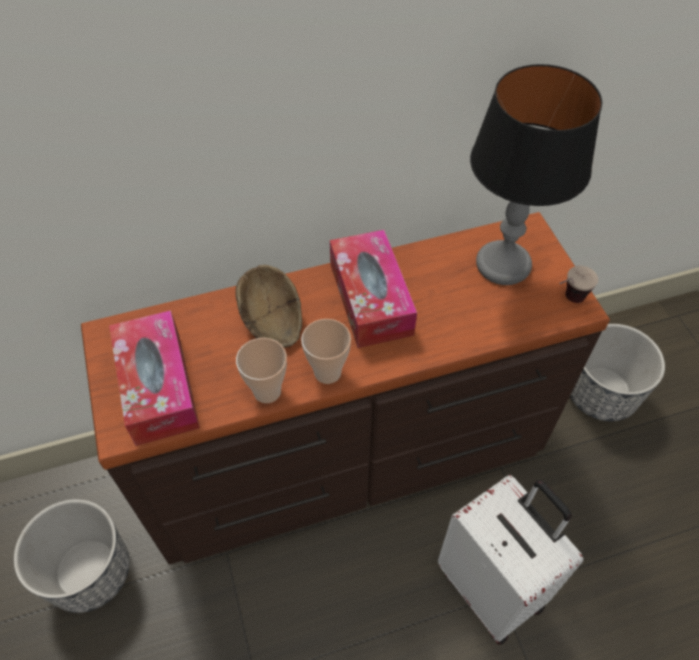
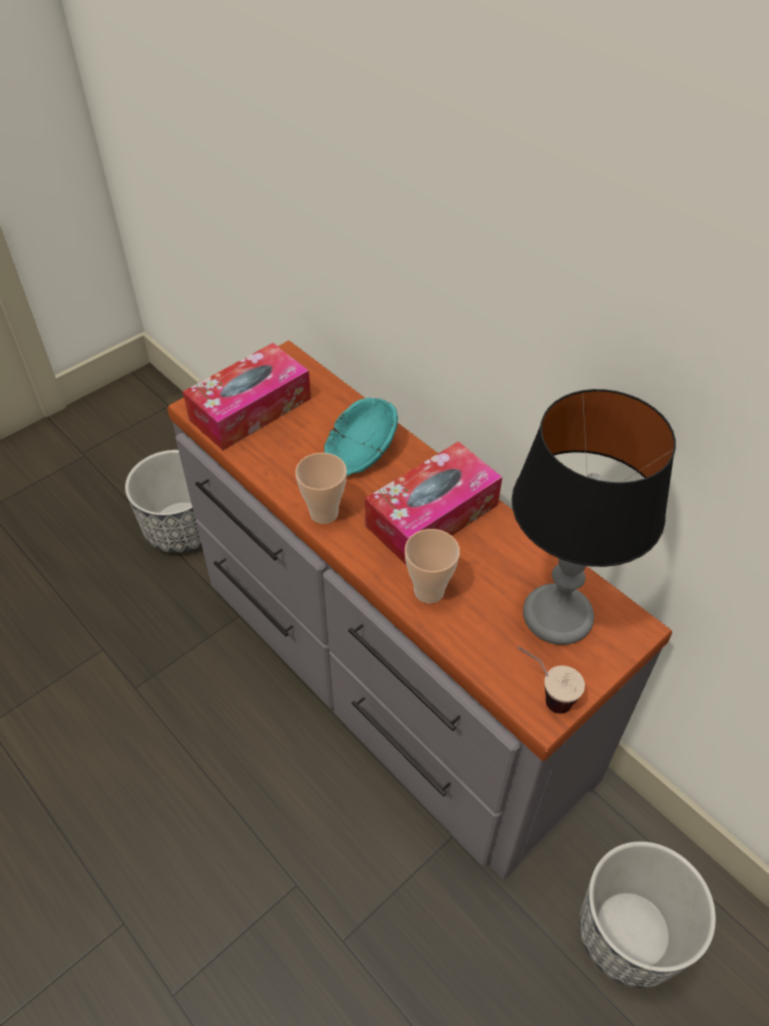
camera: 65 degrees right, 5 degrees down
brown dresser [81,212,610,565] -> grey dresser [167,340,672,880]
brown bowl [235,265,302,348] -> turquoise bowl [324,398,398,476]
cup [236,338,287,403] -> cup moved to [405,529,460,603]
white suitcase [438,475,583,645] -> none

